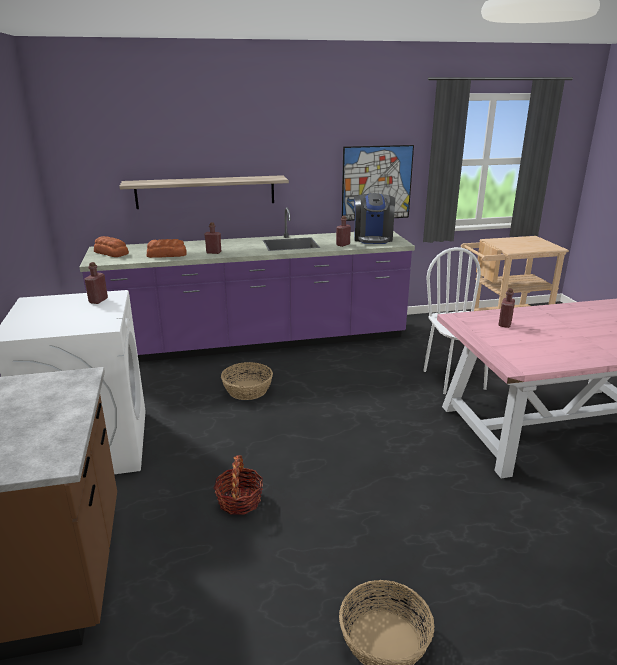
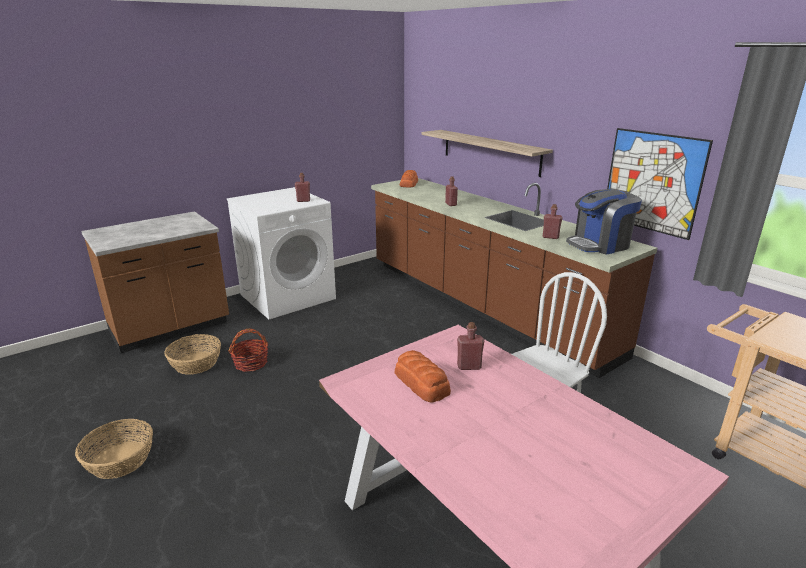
camera: 65 degrees right, 0 degrees up
purple counter [79,207,415,362] -> brown counter [371,178,657,378]
bread [147,239,187,258] -> bread moved to [395,350,451,403]
basket [221,362,273,400] -> basket moved to [164,334,221,375]

